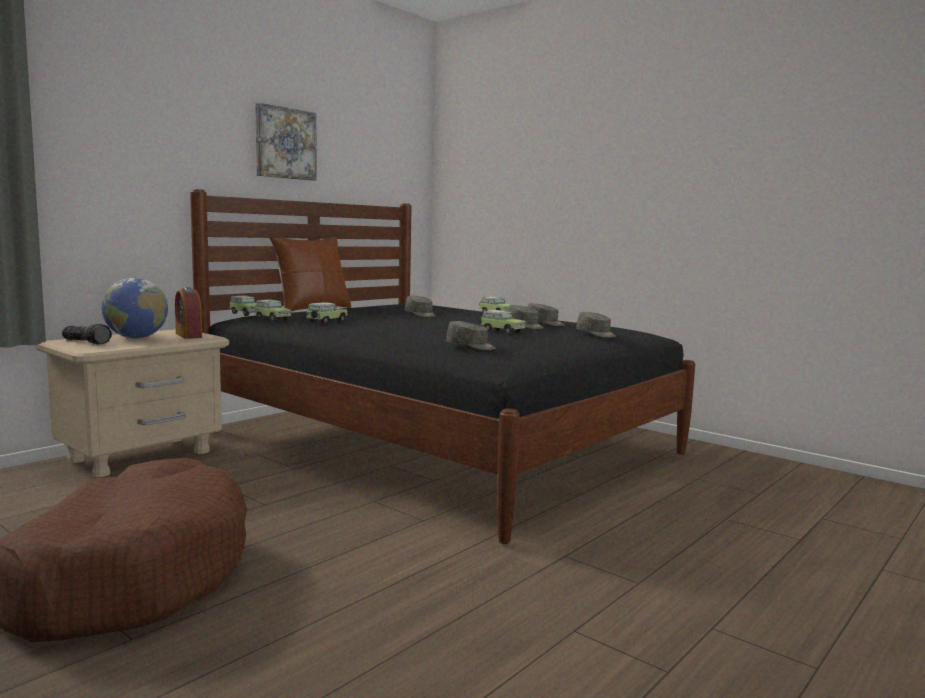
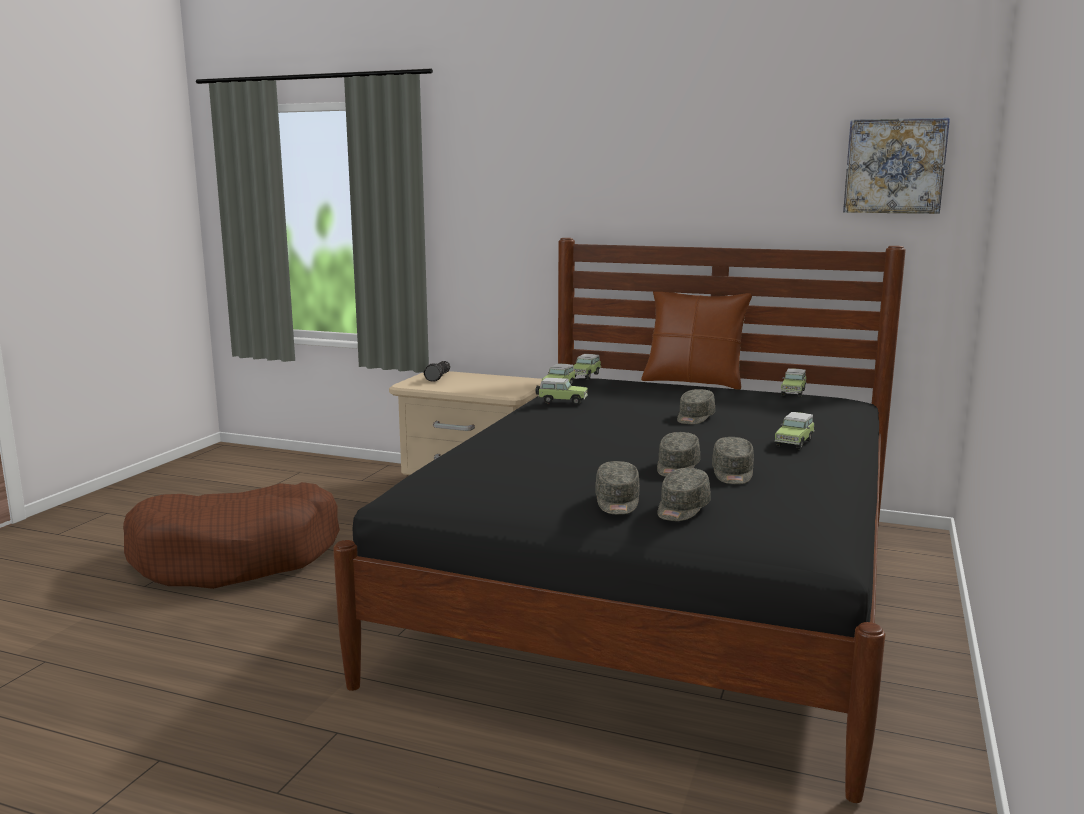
camera: 70 degrees right, 5 degrees up
globe [101,278,168,339] -> none
alarm clock [175,287,202,339] -> none
picture [255,103,317,181] -> picture moved to [843,118,950,214]
grey cap [446,321,496,350] -> grey cap moved to [595,461,640,514]
toy car [480,310,526,334] -> toy car moved to [781,368,807,397]

